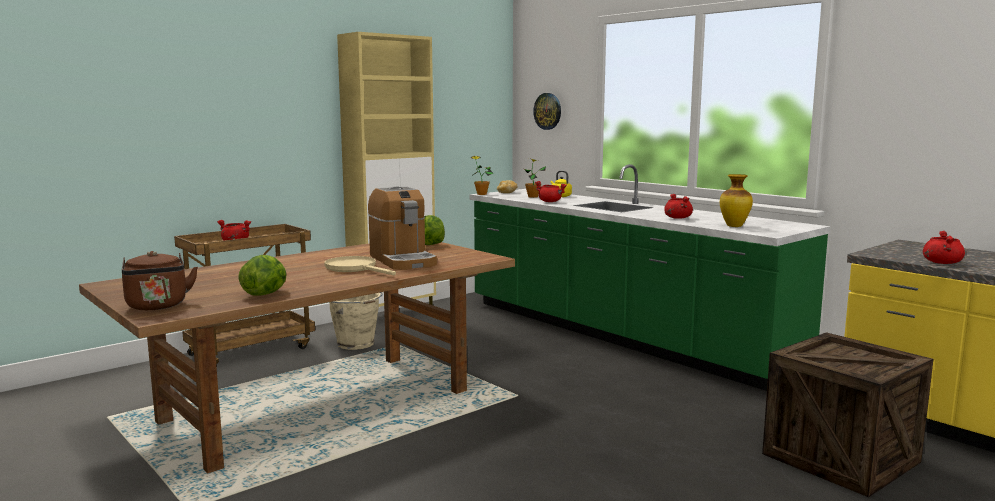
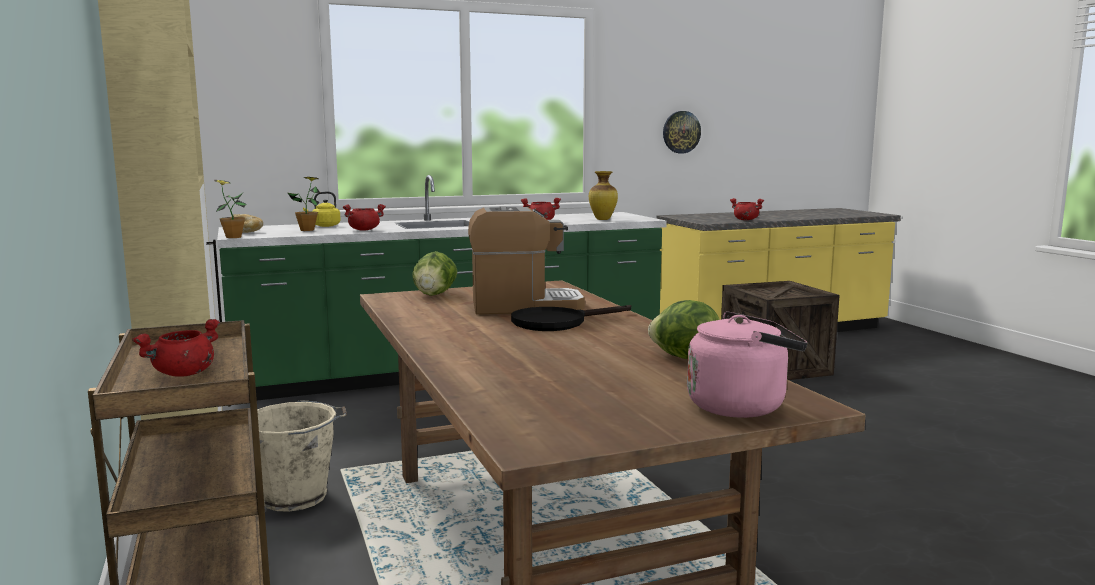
camera: 70 degrees left, 0 degrees up
brown kettle [122,251,198,310] -> pink kettle [687,312,808,418]
beige frying pan [324,256,396,275] -> black frying pan [511,305,631,331]
wall clock [533,93,561,130] -> wall clock moved to [663,111,701,153]

